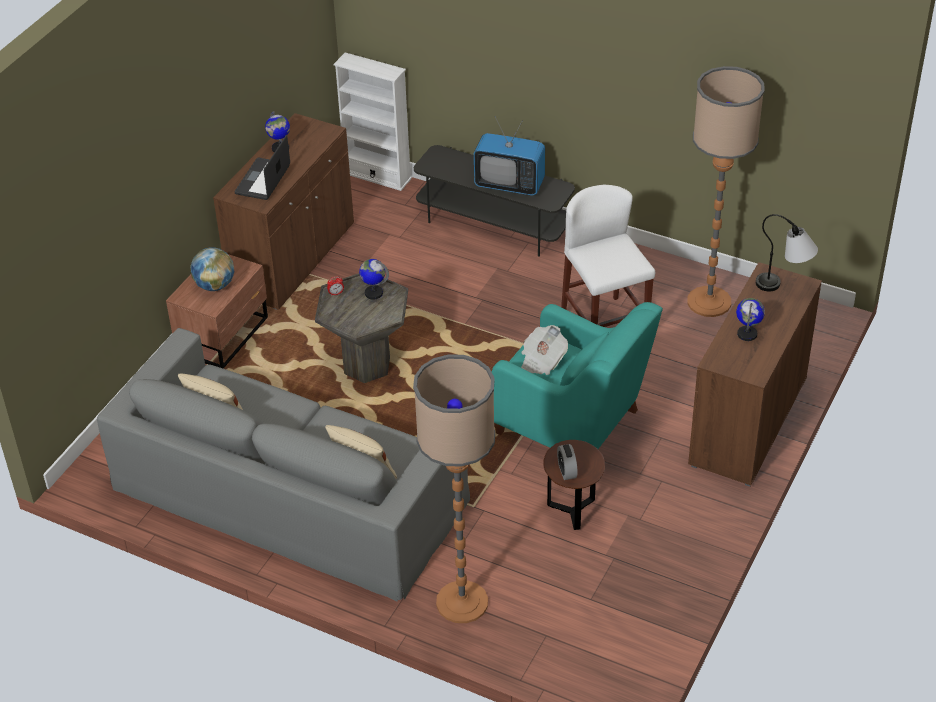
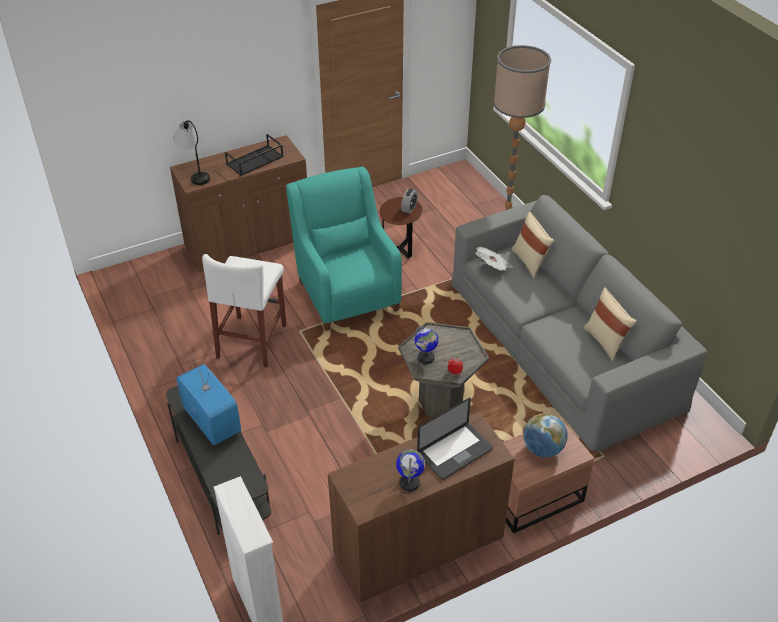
camera: 145 degrees left, 0 degrees up
newspaper [521,325,568,375] -> newspaper moved to [476,247,513,271]
floor lamp [687,66,765,317] -> none
globe [736,298,765,341] -> black tray [225,134,284,176]

